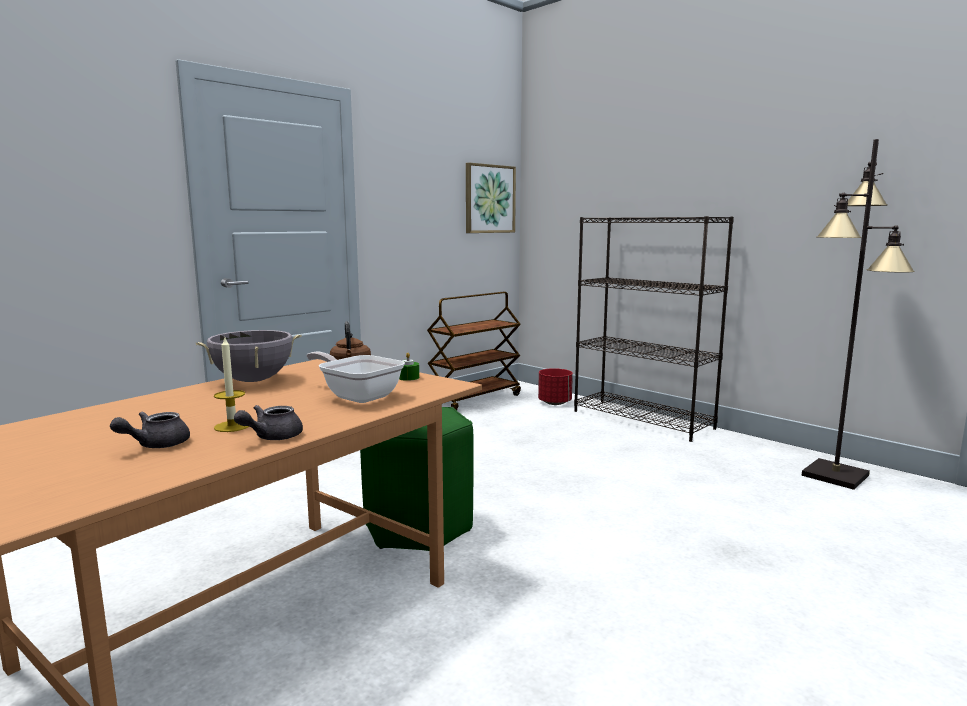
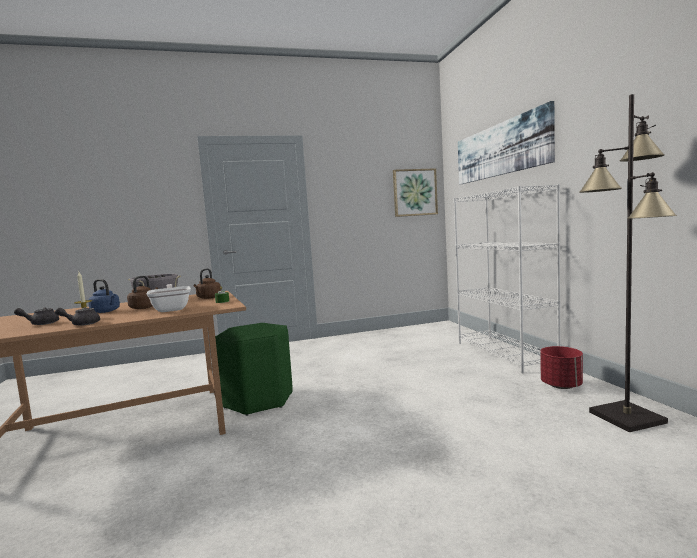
camera: 30 degrees right, 5 degrees down
brown cart [427,292,521,410] -> none
red planter [538,368,573,405] -> red planter moved to [540,346,583,389]
black bookcase [574,216,734,442] -> white bookcase [453,184,561,373]
none -> blue kettle [88,279,120,313]
none -> brown kettle [127,276,158,309]
none -> picture [458,101,555,184]

